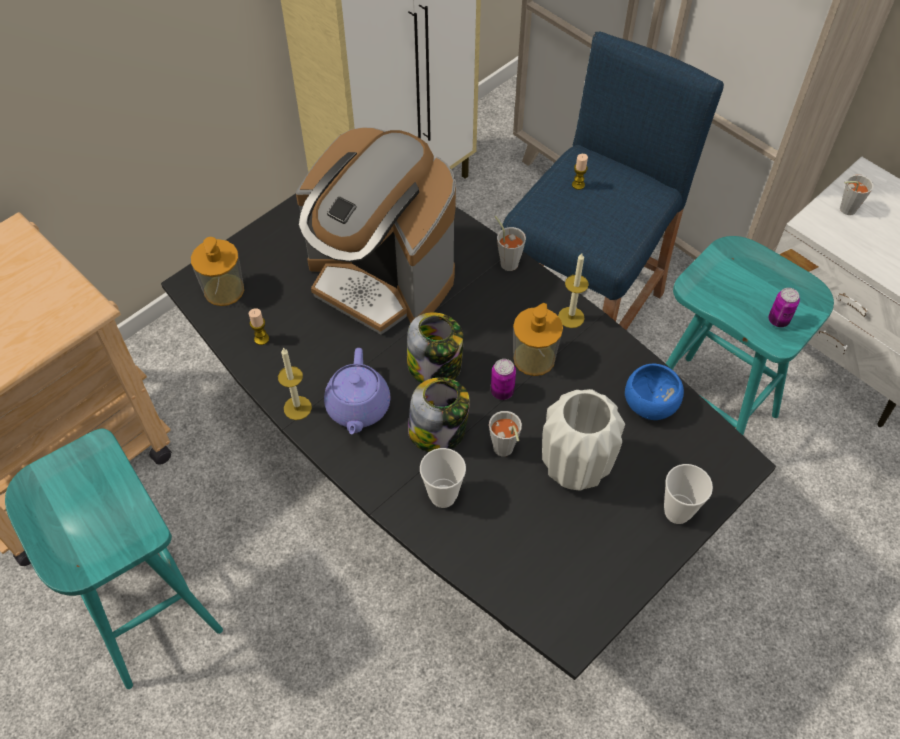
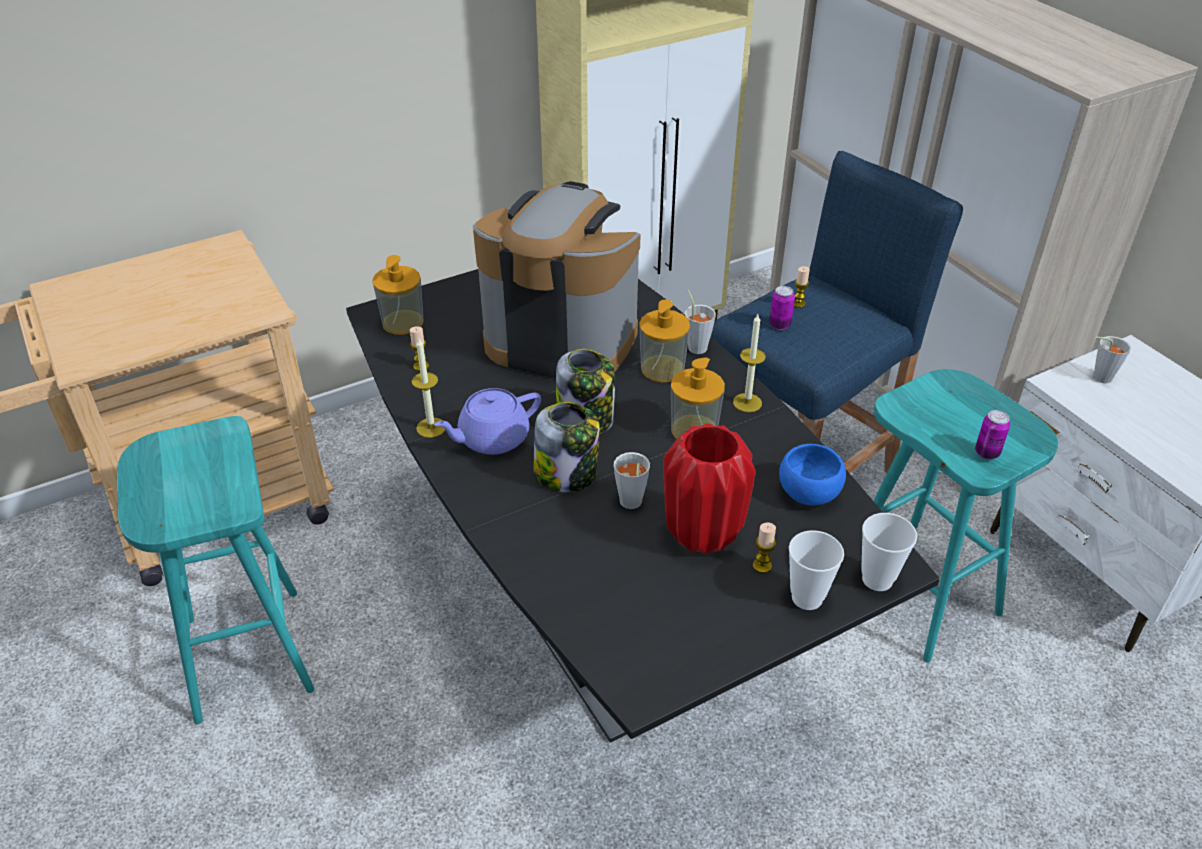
camera: 15 degrees right, 15 degrees down
coffee machine [296,128,456,335] -> coffee machine turned 150 degrees clockwise [473,181,641,378]
purple teapot [324,348,390,434] -> purple teapot turned 45 degrees clockwise [434,388,541,455]
cup [420,448,466,508] -> cup moved to [861,513,917,591]
can [491,359,516,400] -> can moved to [769,286,795,330]
white vase [542,389,625,490] -> red vase [664,423,756,555]
none -> soap dispenser [639,299,690,382]
none -> candle [753,523,776,573]

